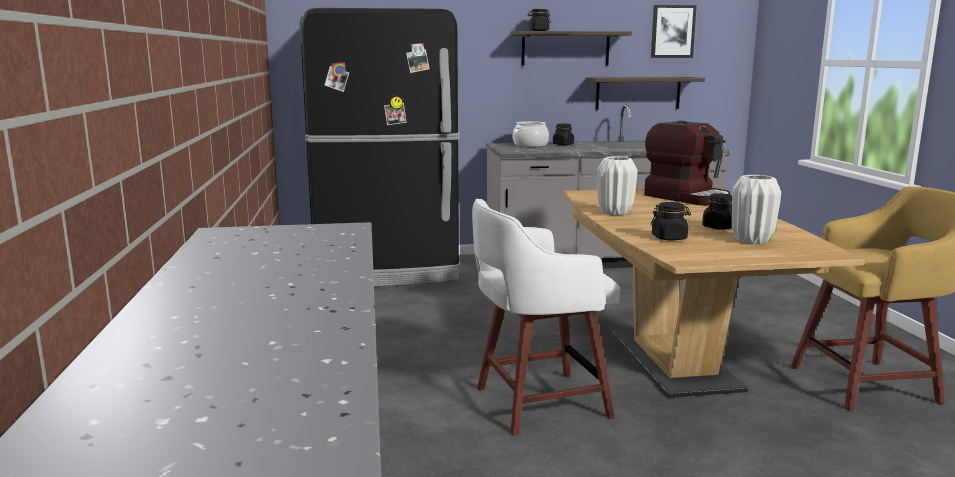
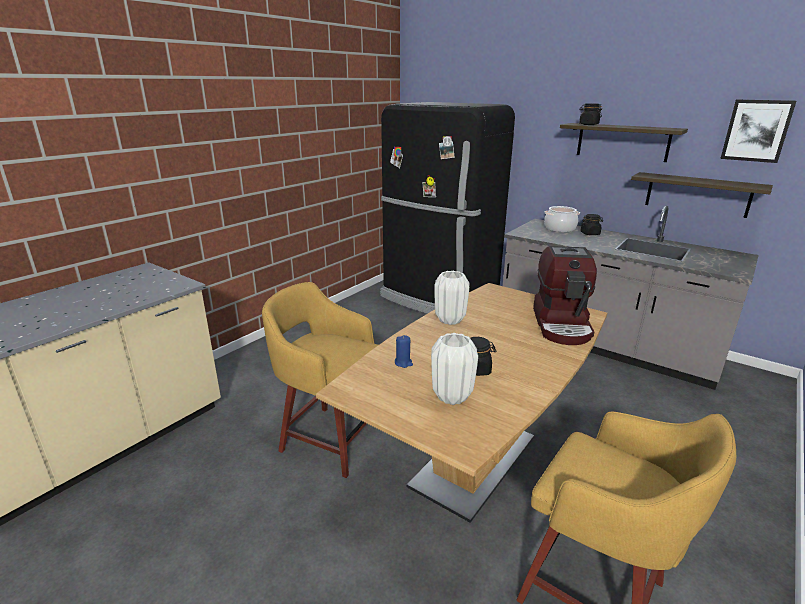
camera: 45 degrees right, 10 degrees up
white stool [472,199,620,436] -> yellow stool [262,282,378,478]
black jar [651,202,691,241] -> blue candle [395,335,413,368]

